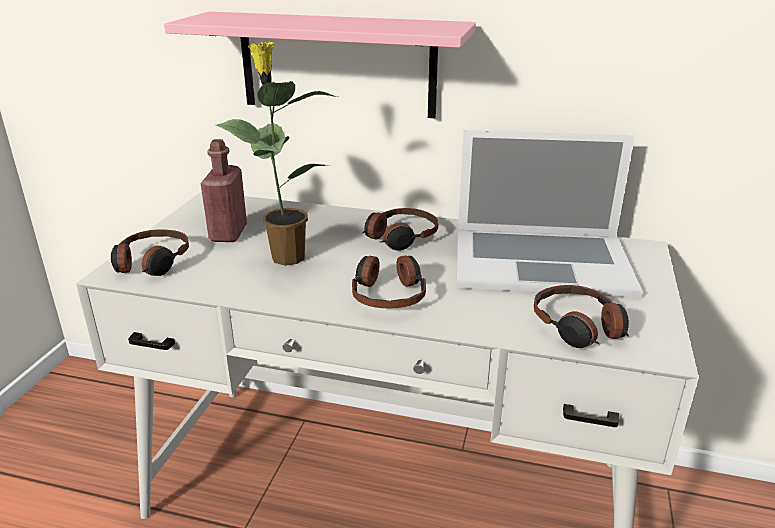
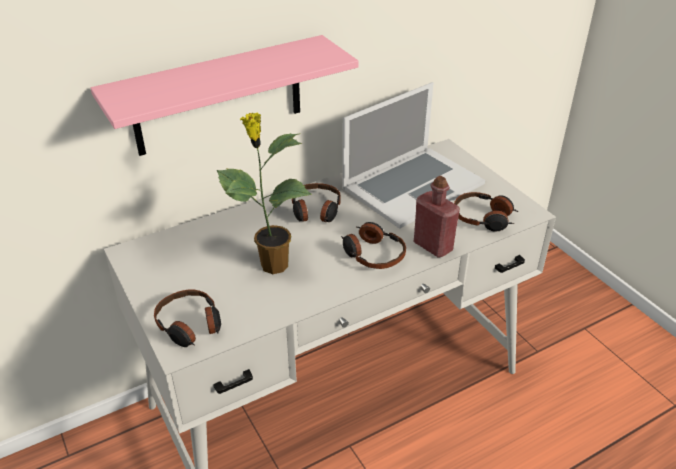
camera: 45 degrees left, 10 degrees up
red bottle [201,139,247,242] -> red bottle moved to [414,176,460,258]

